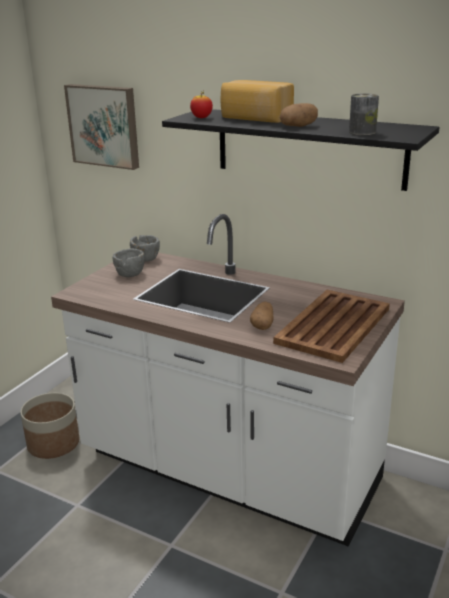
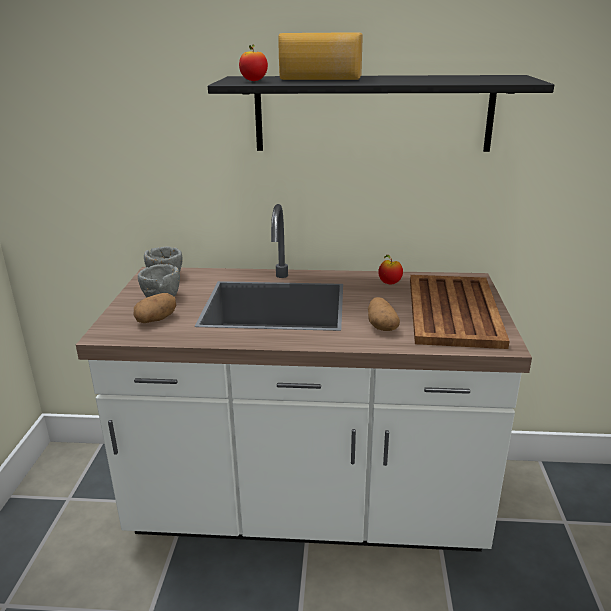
camera: 25 degrees left, 0 degrees up
planter [20,393,79,459] -> none
picture [64,84,139,170] -> none
potato [280,103,318,127] -> potato moved to [133,293,176,323]
can [349,93,379,135] -> none
none -> apple [378,255,403,284]

